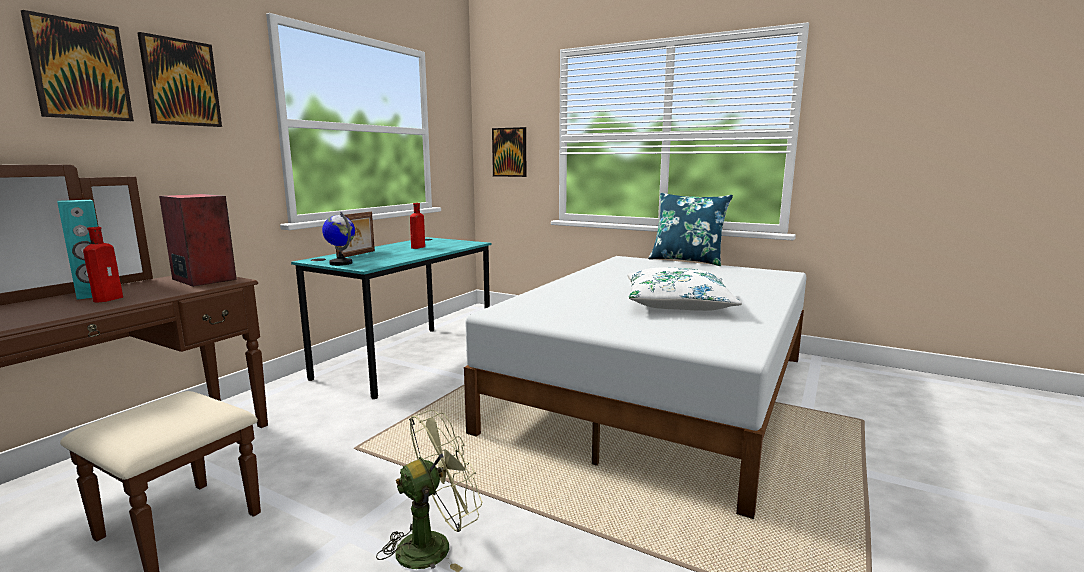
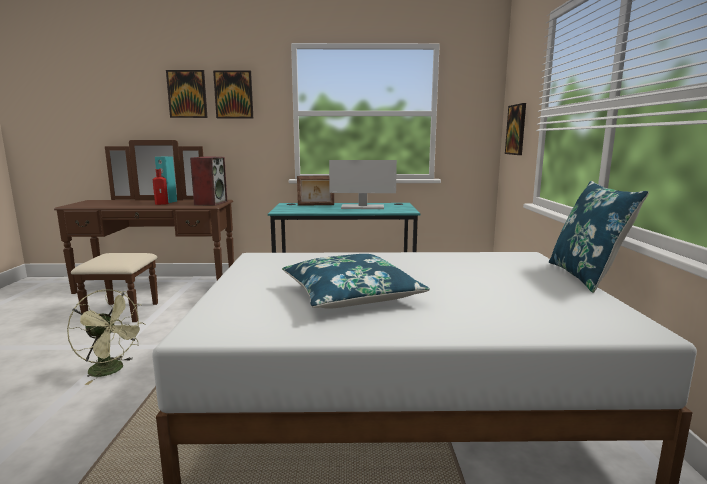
camera: 60 degrees right, 0 degrees up
globe [322,212,355,266] -> none
red bottle [410,203,425,249] -> monitor [329,160,397,209]
white pillow [628,268,742,311] -> blue pillow [282,254,430,309]

